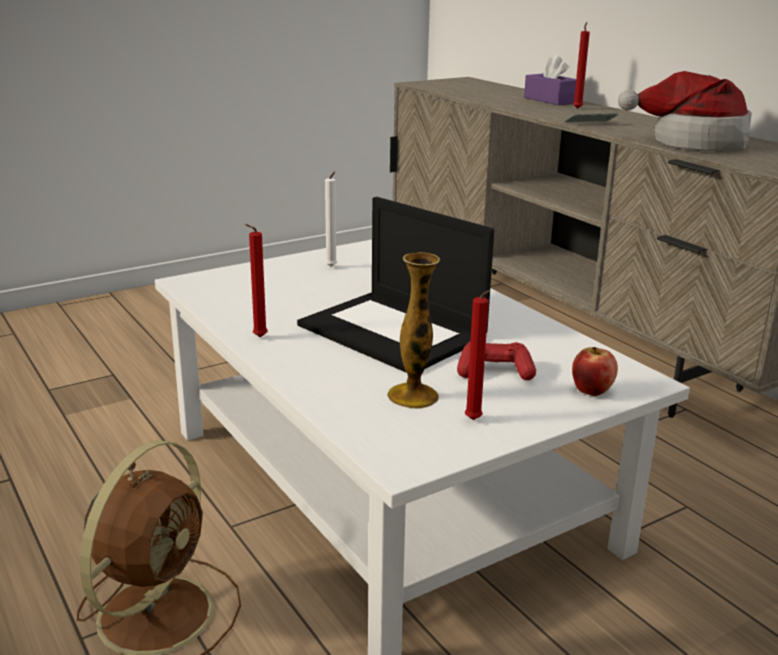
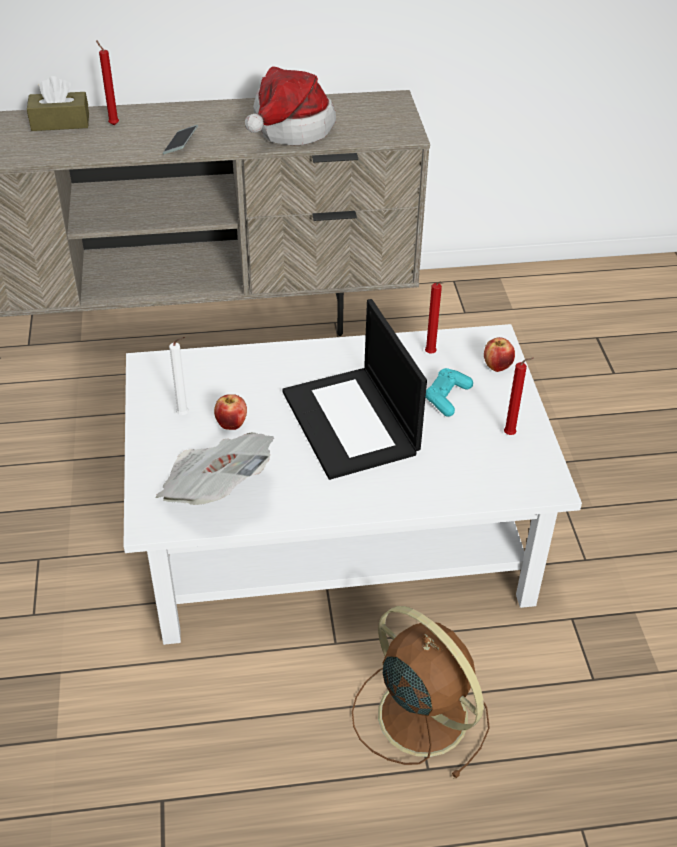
camera: 65 degrees left, 20 degrees up
red candle [246,224,268,338] -> red candle moved to [425,282,443,354]
laptop [297,197,494,373] -> laptop turned 90 degrees clockwise [282,299,427,480]
vase [387,252,440,409] -> none
red game controller [457,342,536,380] -> turquoise game controller [425,368,473,417]
purple tissue box [524,55,576,105] -> brown tissue box [27,76,89,131]
none -> newspaper [155,432,274,505]
none -> apple [214,394,247,430]

